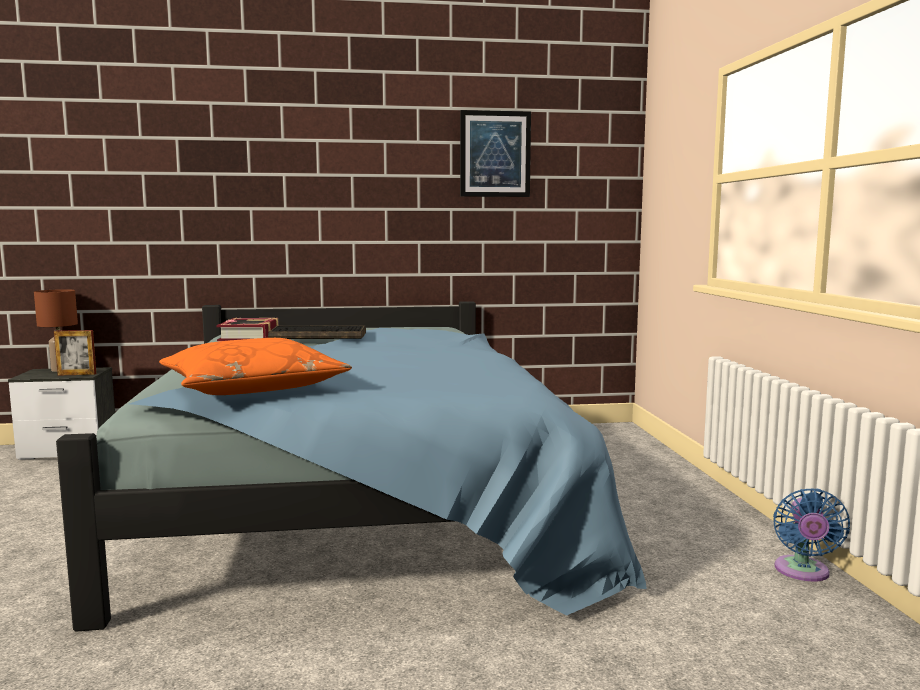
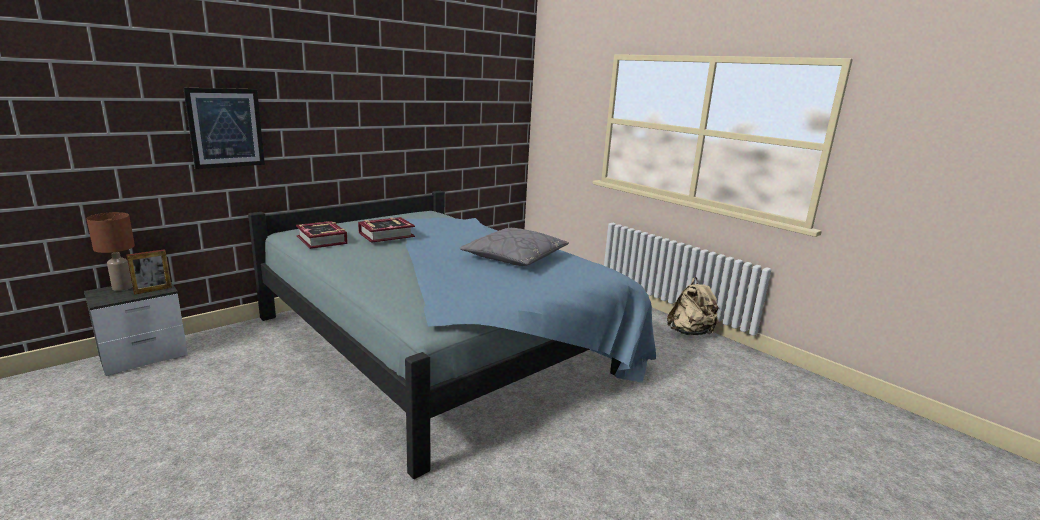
camera: 35 degrees left, 10 degrees up
orange pillow [159,338,352,395] -> none
keyboard [268,326,366,339] -> book [358,217,415,243]
picture [460,110,531,197] -> picture moved to [183,88,265,169]
blue fan [773,488,850,582] -> beige backpack [667,277,720,335]
none -> grey pillow [459,228,569,266]

